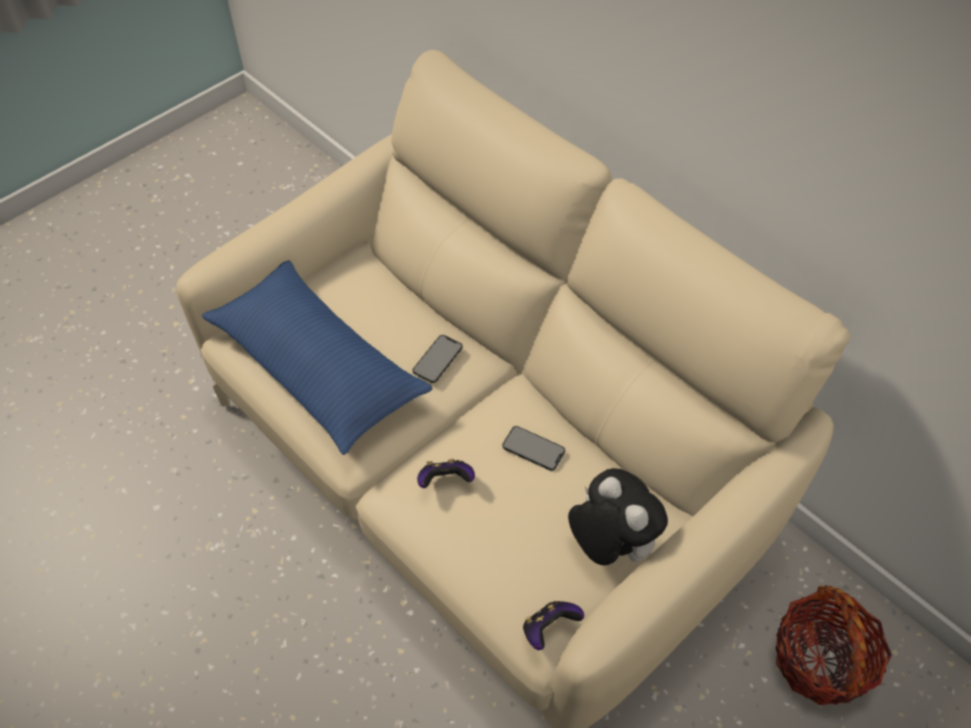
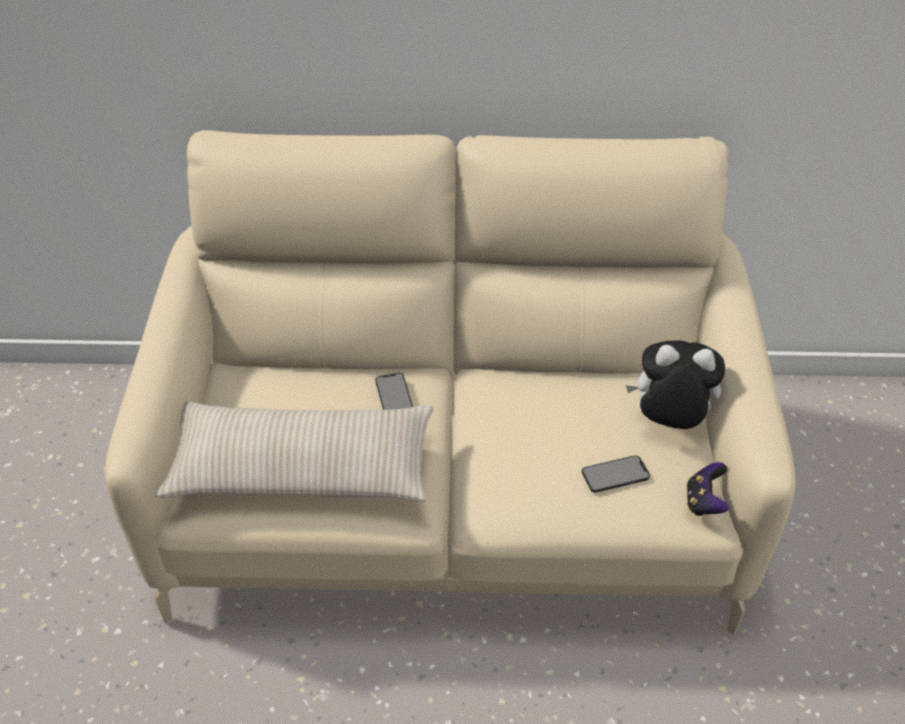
camera: 45 degrees left, 10 degrees down
blue pillow [202,261,433,455] -> beige pillow [155,402,433,502]
game controller [417,459,475,488] -> none
phone [502,426,565,471] -> phone moved to [582,455,650,492]
basket [775,585,892,705] -> none

